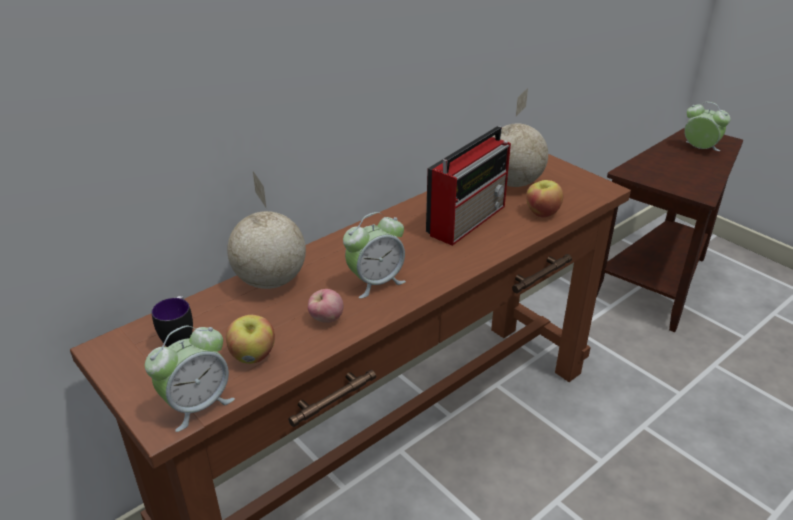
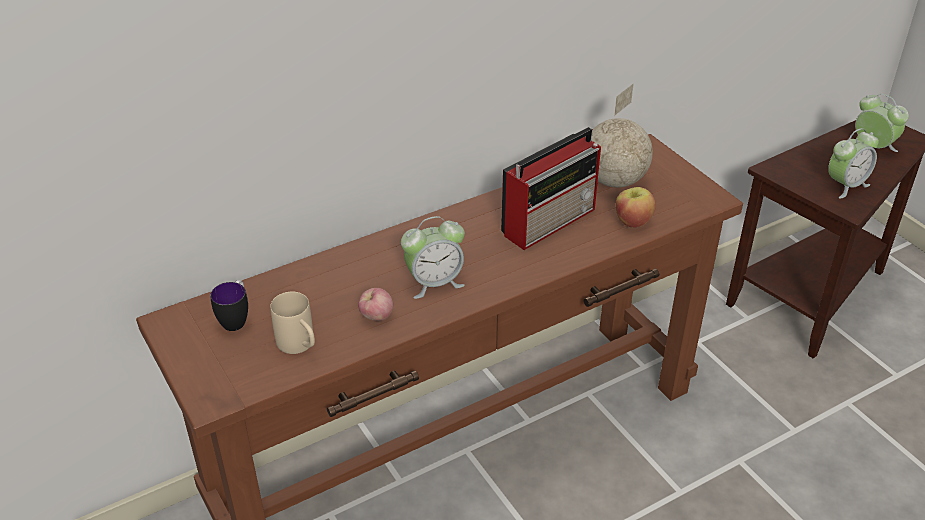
camera: 10 degrees right, 5 degrees up
alarm clock [145,325,235,432] -> alarm clock moved to [828,128,879,199]
apple [226,315,275,364] -> beige mug [270,292,315,354]
globe [227,171,306,289] -> none

